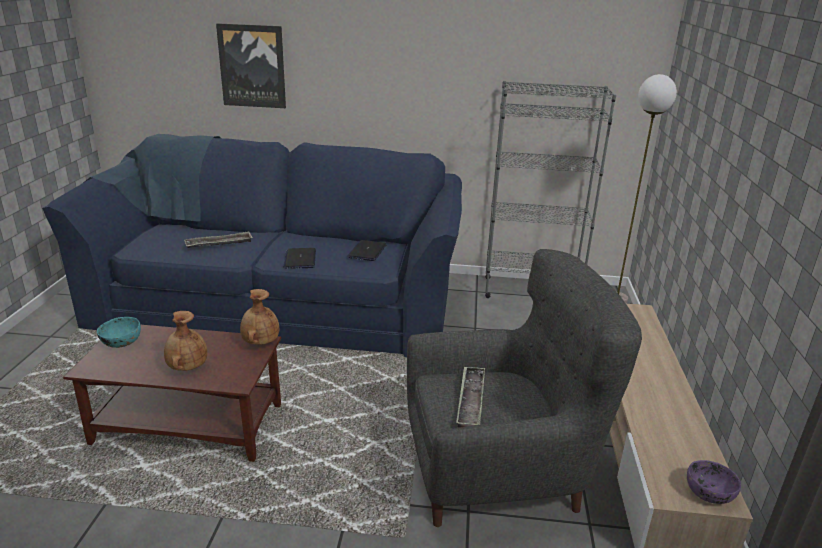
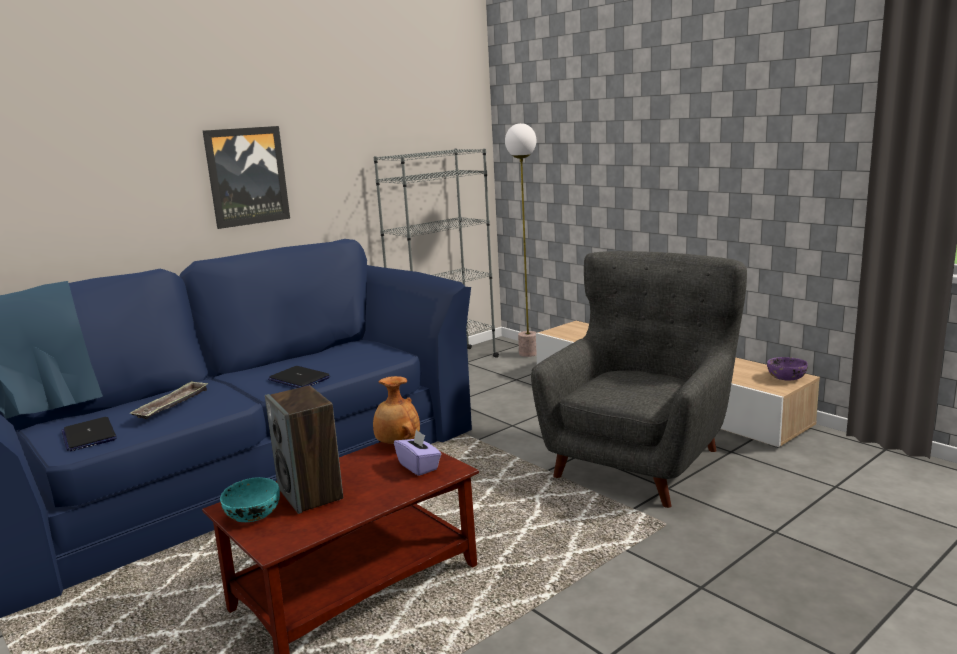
camera: 45 degrees left, 10 degrees down
brown vase [164,311,207,371] -> none
picture [216,23,286,108] -> picture moved to [203,126,290,229]
laptop [347,240,386,261] -> laptop moved to [61,417,117,451]
tray [456,366,485,428] -> none
none -> speaker [265,385,343,514]
none -> purple tissue box [394,429,441,476]

